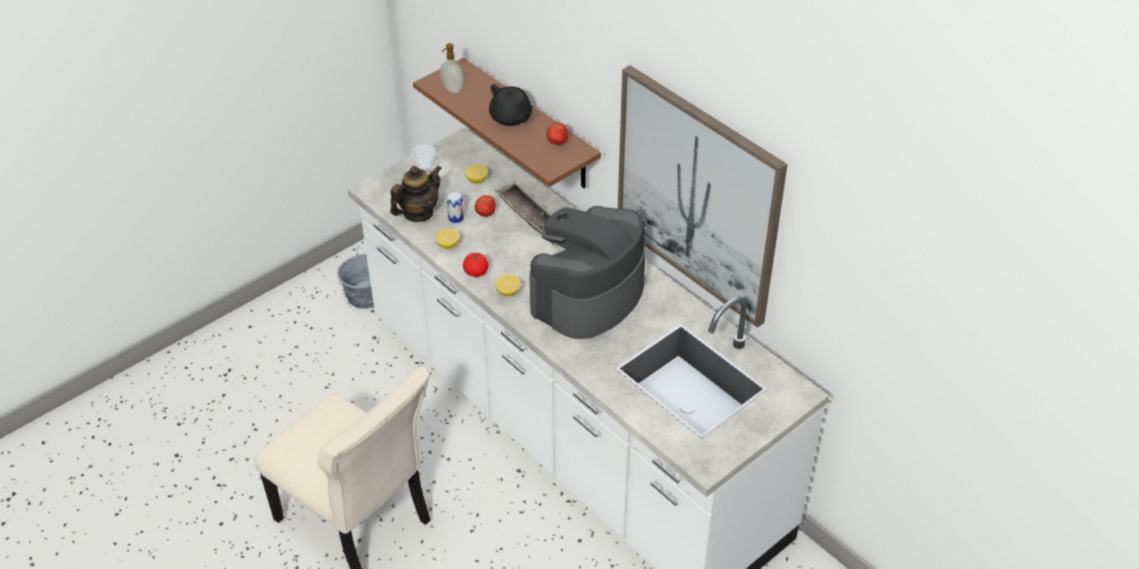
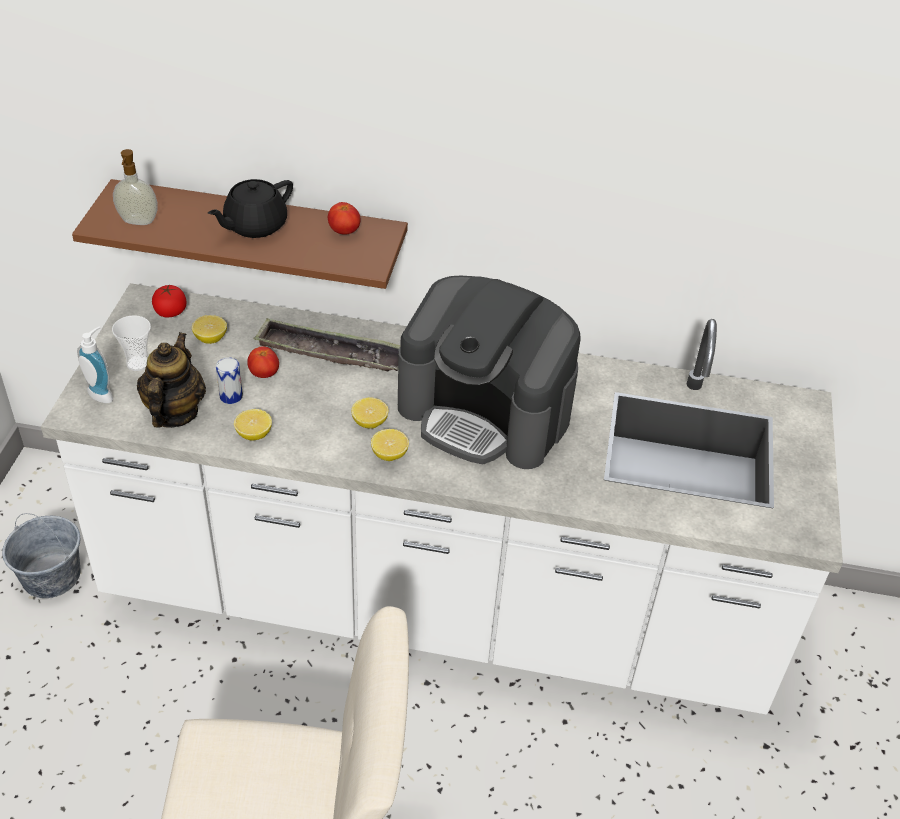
camera: 40 degrees left, 0 degrees up
tomato [463,253,488,277] -> tomato moved to [152,285,187,317]
black teapot [489,84,532,126] -> black teapot turned 120 degrees clockwise [208,179,293,238]
coffee machine [529,206,646,339] -> coffee machine turned 60 degrees counterclockwise [398,276,581,469]
picture [618,65,788,328] -> none
none -> soap dispenser [77,327,113,403]
none -> lemon [351,397,389,429]

